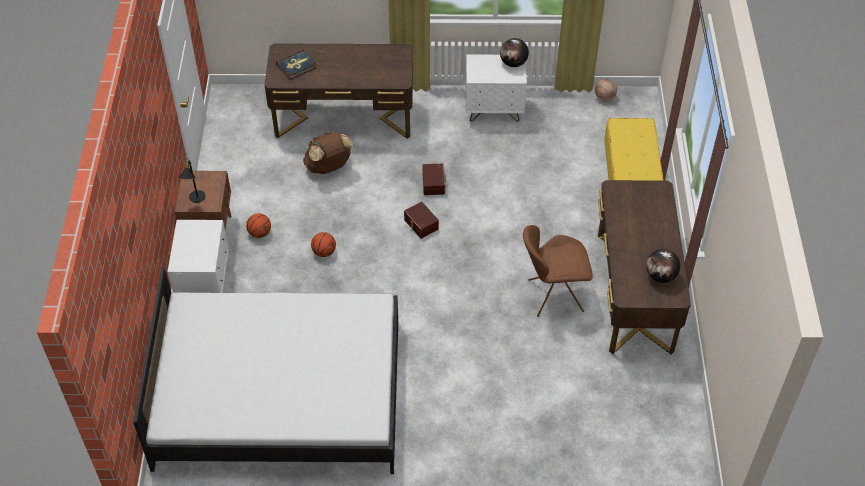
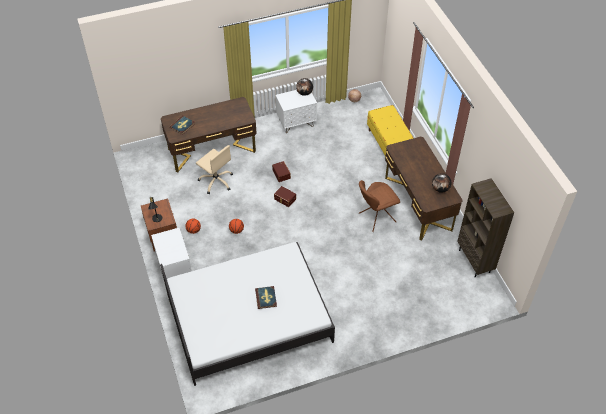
camera: 20 degrees left, 0 degrees up
brown backpack [303,132,353,174] -> beige office chair [196,145,233,194]
none -> book [255,286,277,309]
none -> brown bookcase [457,178,514,278]

